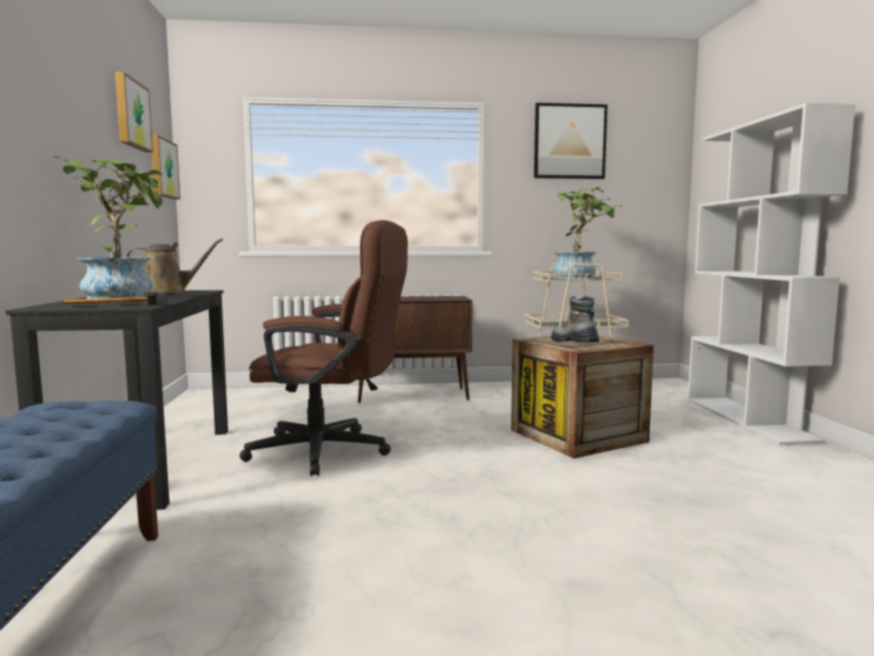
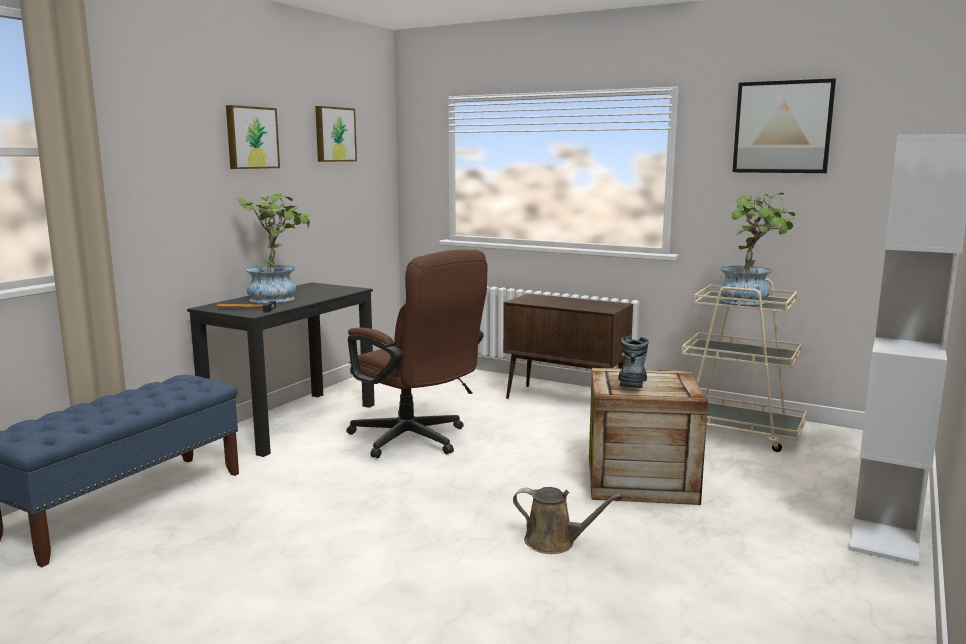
camera: 35 degrees right, 5 degrees up
brown watering can [126,238,223,293] -> brown watering can moved to [513,487,622,554]
picture [152,135,180,200] -> picture moved to [226,105,280,169]

